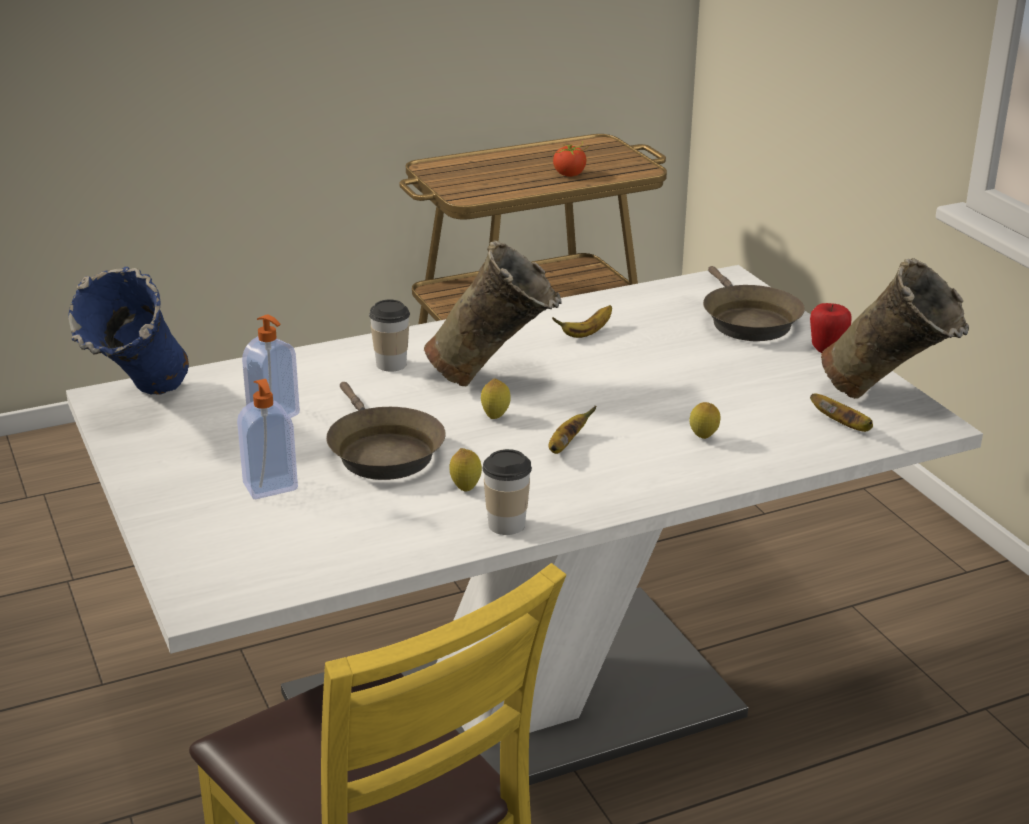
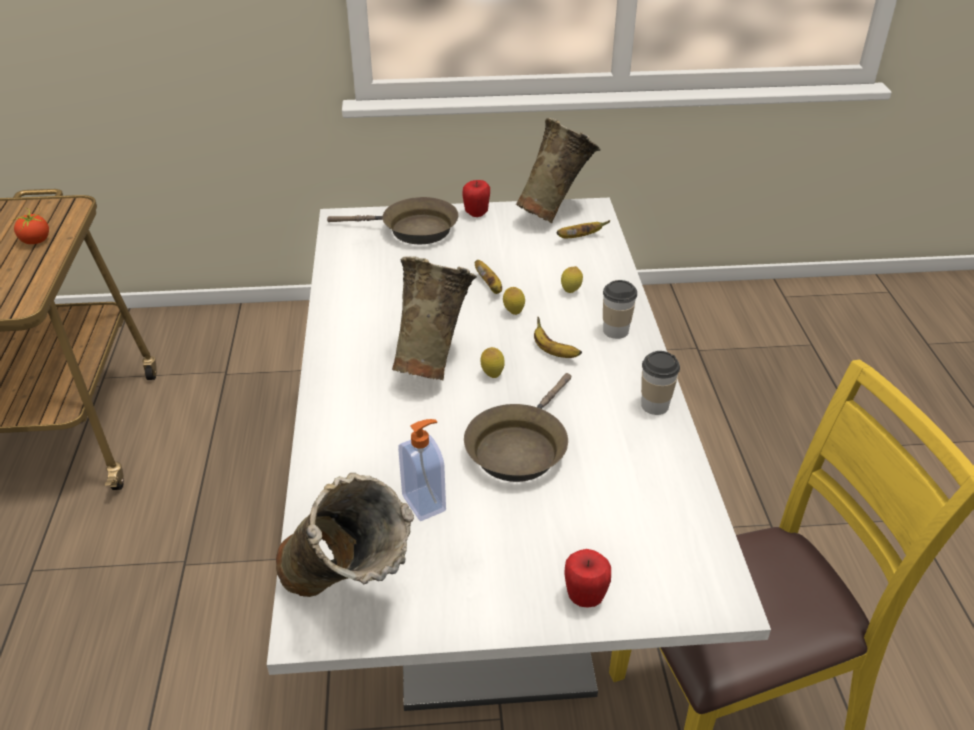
camera: 70 degrees left, 10 degrees up
blue vase [68,267,189,395] -> beige vase [276,473,414,597]
soap dispenser [237,379,298,499] -> none
brown frying pan [326,382,446,480] -> brown frying pan turned 120 degrees clockwise [464,373,571,482]
cup [369,300,410,372] -> cup moved to [603,280,637,339]
lemon [450,448,482,491] -> lemon moved to [503,287,525,315]
banana [552,305,612,338] -> banana moved to [475,260,502,294]
none -> apple [564,549,611,608]

